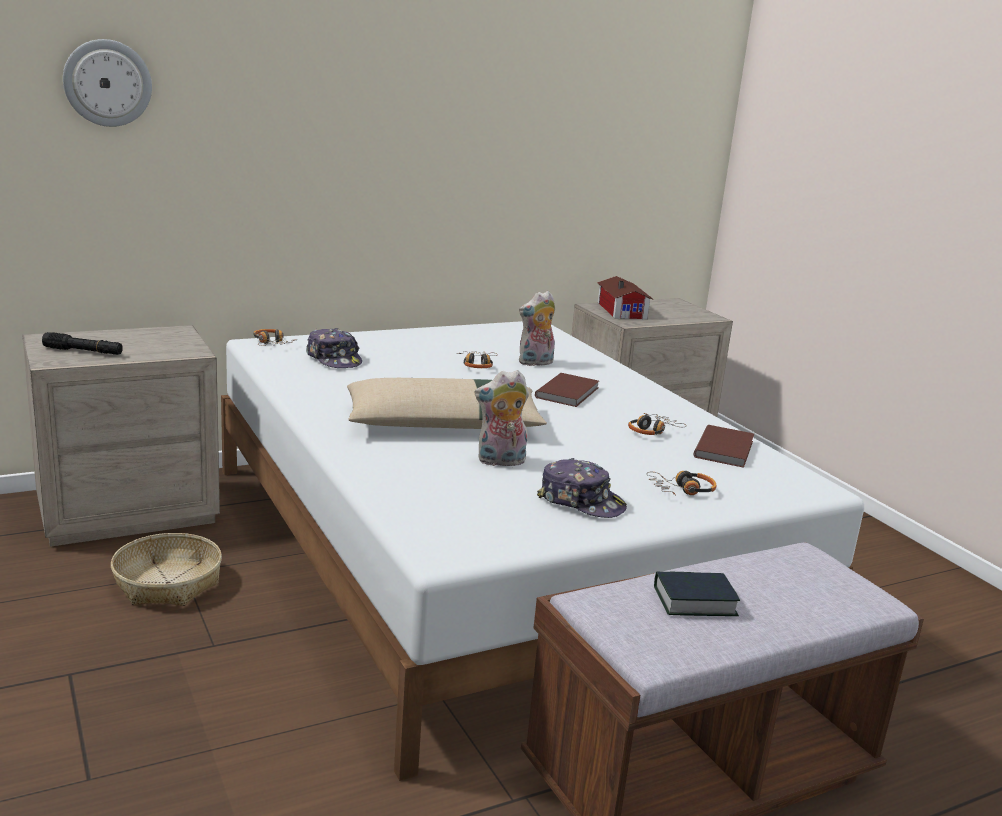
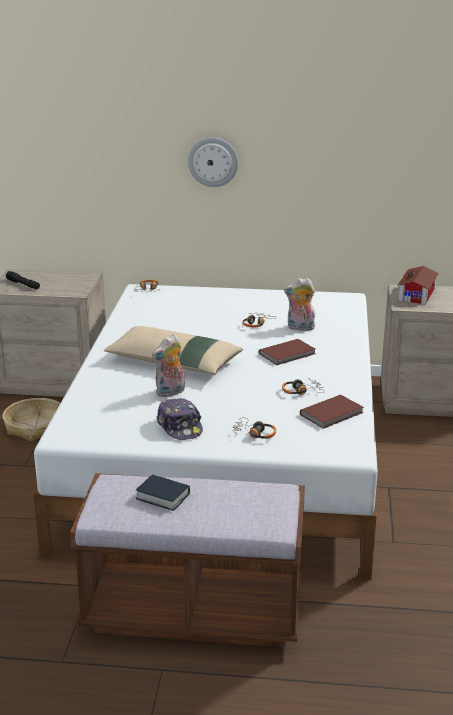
camera: 35 degrees right, 5 degrees up
wall clock [63,39,152,127] -> wall clock moved to [188,137,238,187]
cap [306,328,362,368] -> none
plush toy [474,370,529,466] -> plush toy turned 60 degrees counterclockwise [152,334,185,397]

